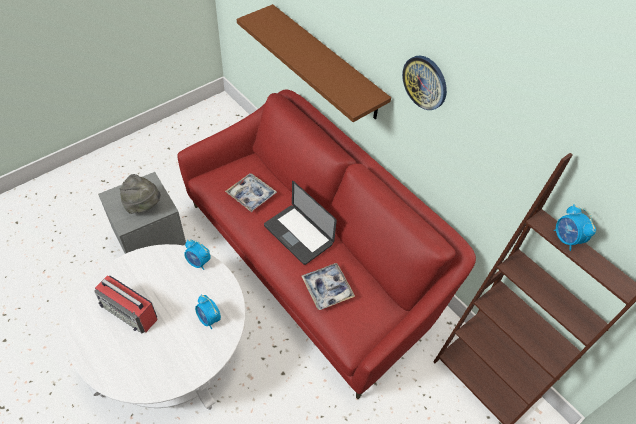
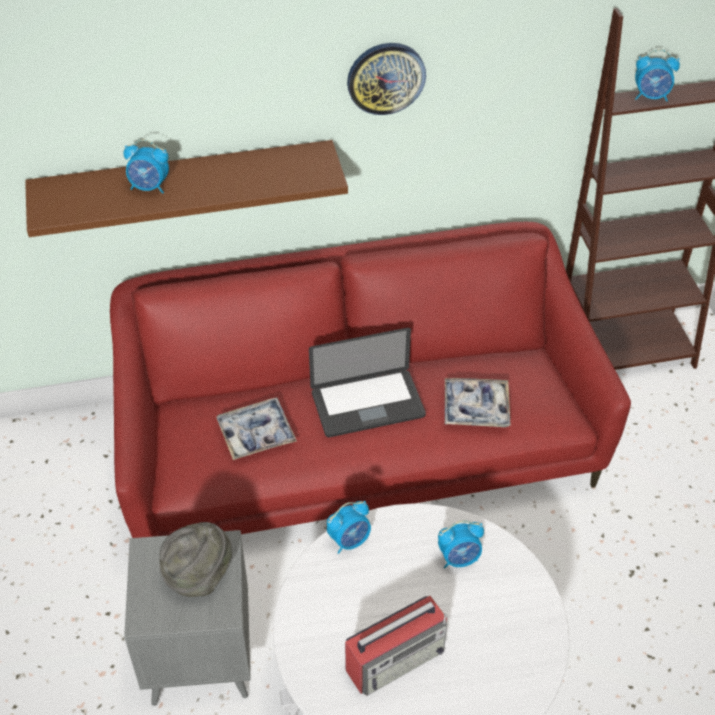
camera: 60 degrees left, 5 degrees down
none -> alarm clock [124,139,169,193]

